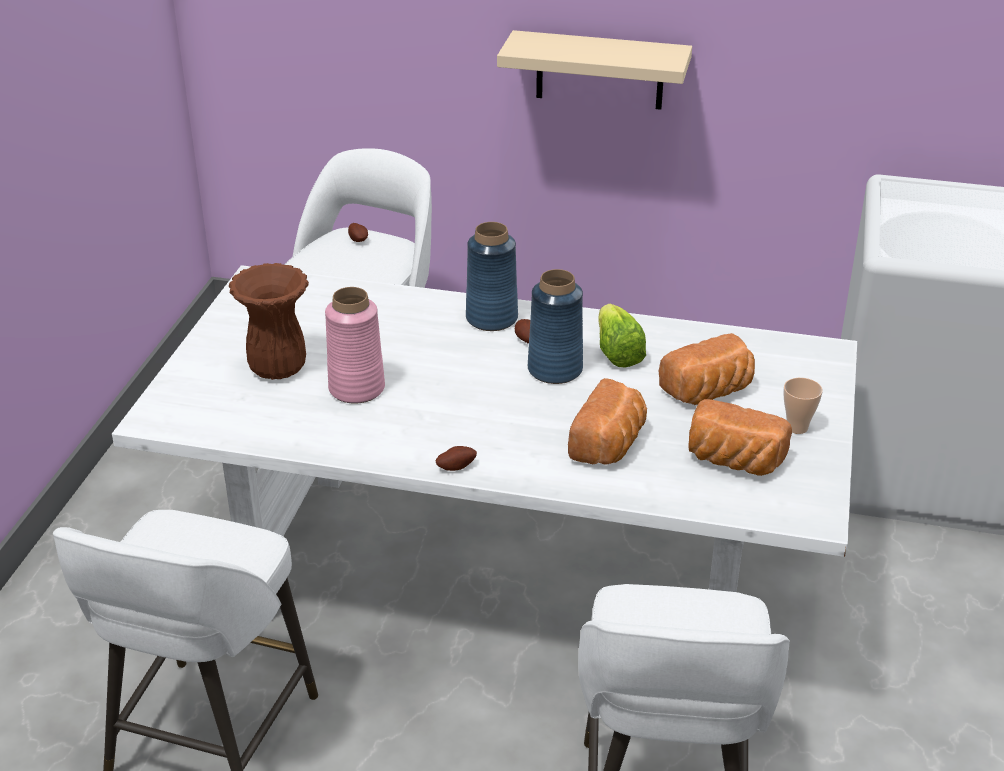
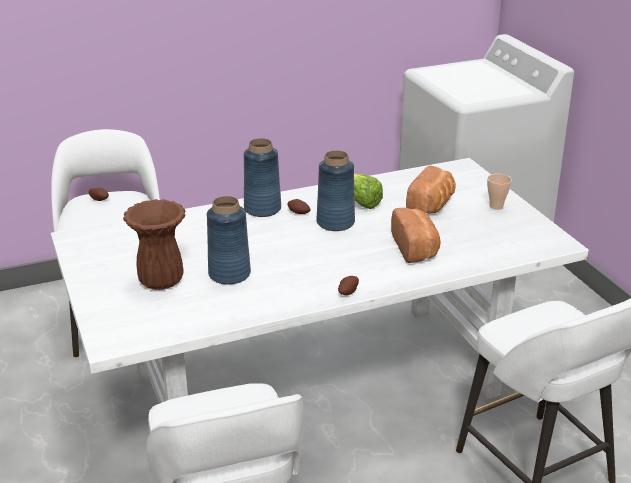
camera: 35 degrees left, 5 degrees down
pink vase [325,287,385,404] -> blue vase [207,196,251,284]
beige shelf [497,30,692,110] -> none
bread [688,399,792,476] -> none

